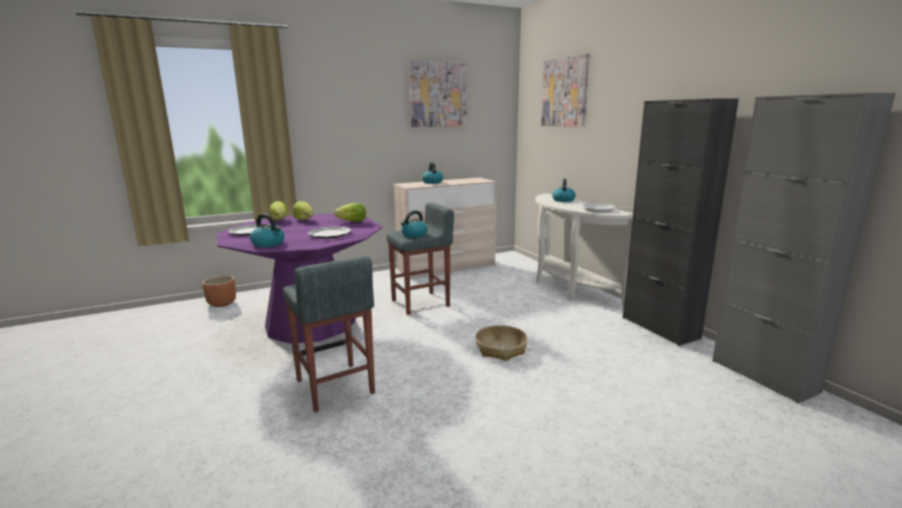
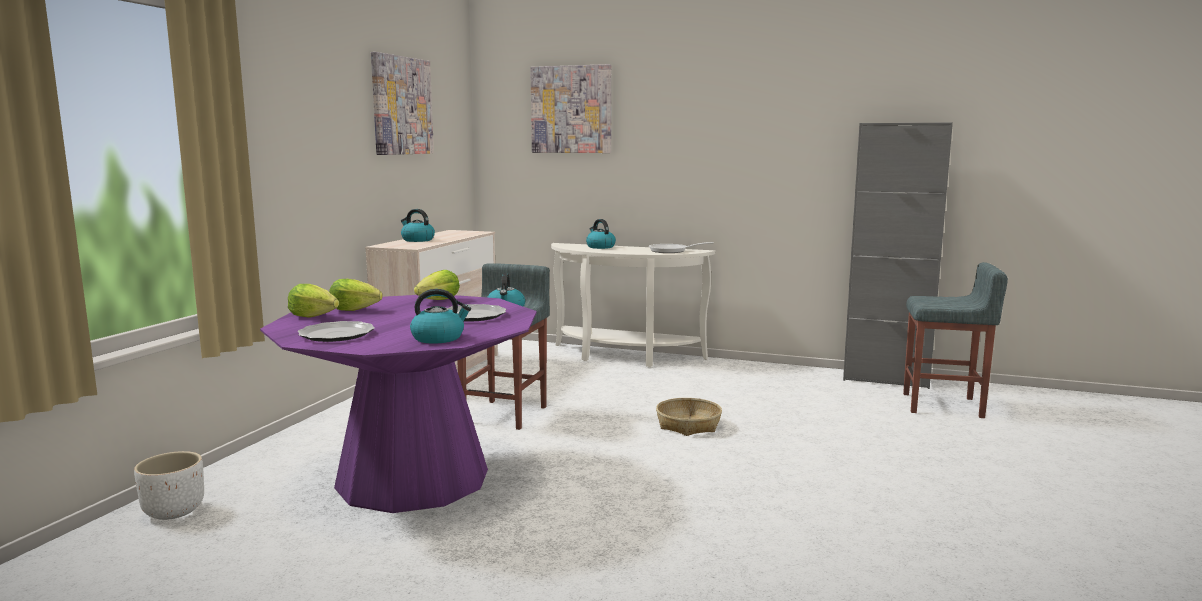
camera: 45 degrees left, 5 degrees down
brown planter [202,275,236,307] -> white planter [134,451,204,520]
grey stool [283,256,375,413] -> grey stool moved to [903,262,1008,418]
black cabinet [623,98,739,346] -> none

